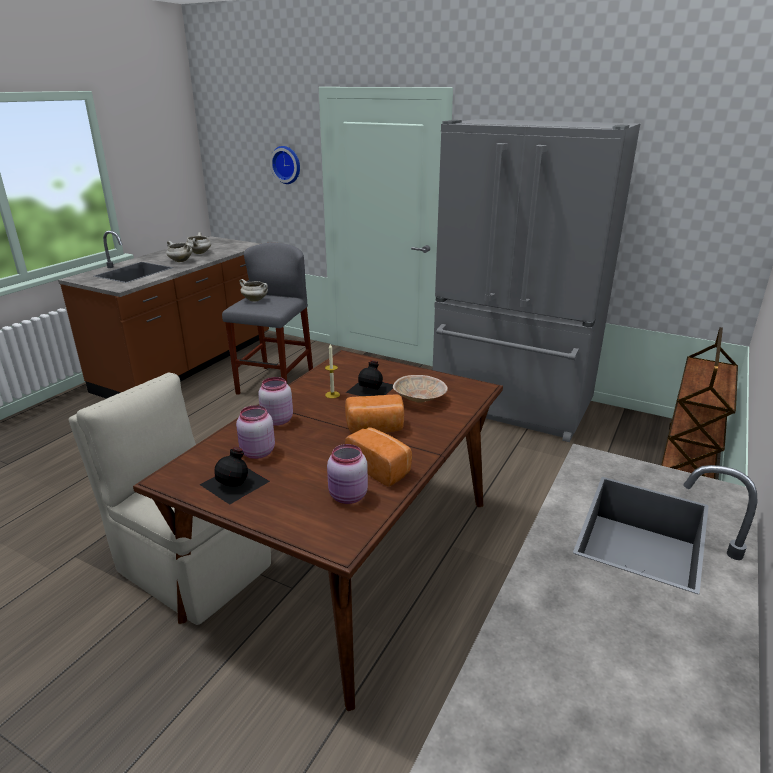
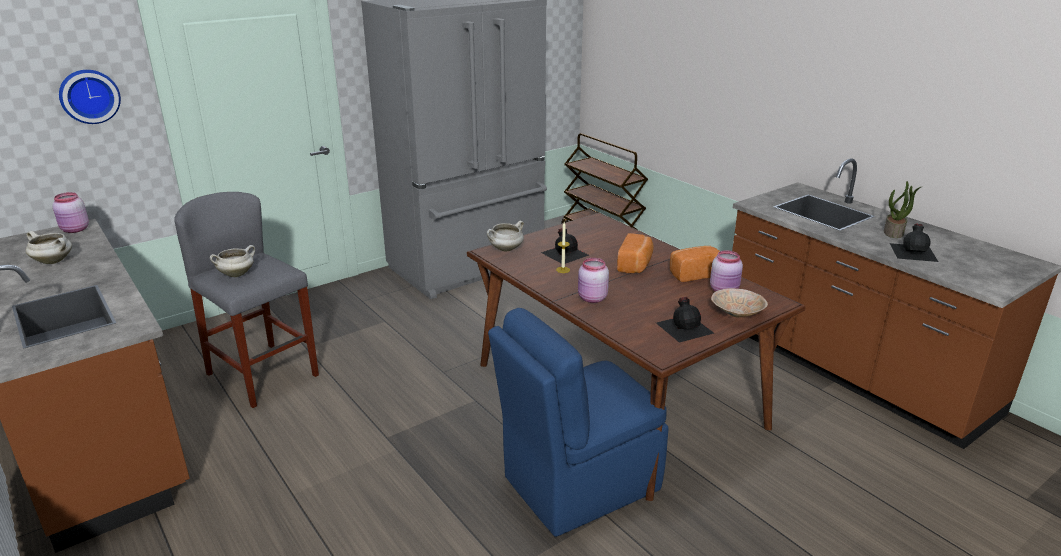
camera: 65 degrees left, 0 degrees up
beige chair [69,373,271,625] -> blue chair [488,308,669,537]
white cooking pot [166,241,193,262] -> white cooking pot moved to [487,221,524,252]
pink jar [236,405,275,459] -> pink jar moved to [52,192,89,233]
beige bowl [393,375,448,403] -> beige bowl moved to [711,288,768,317]
none -> potted plant [884,181,921,238]
none -> black bottle [890,224,938,262]

